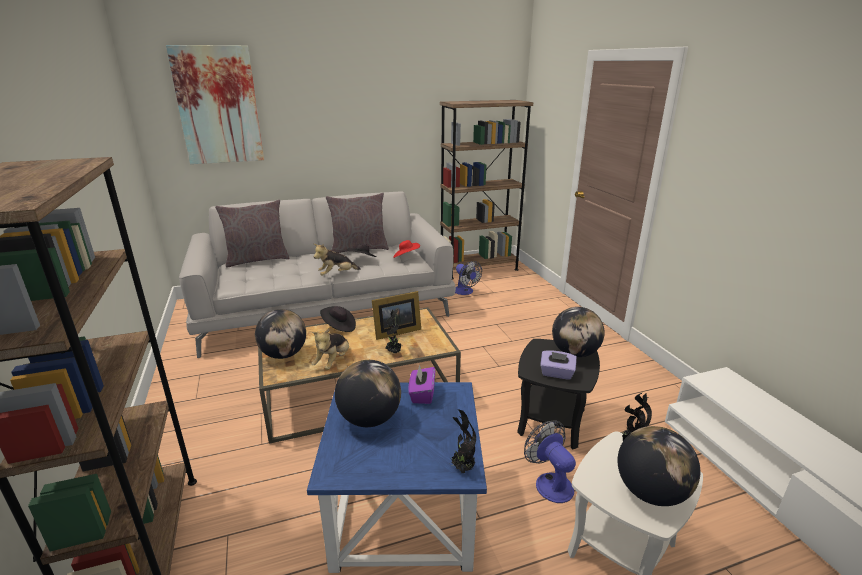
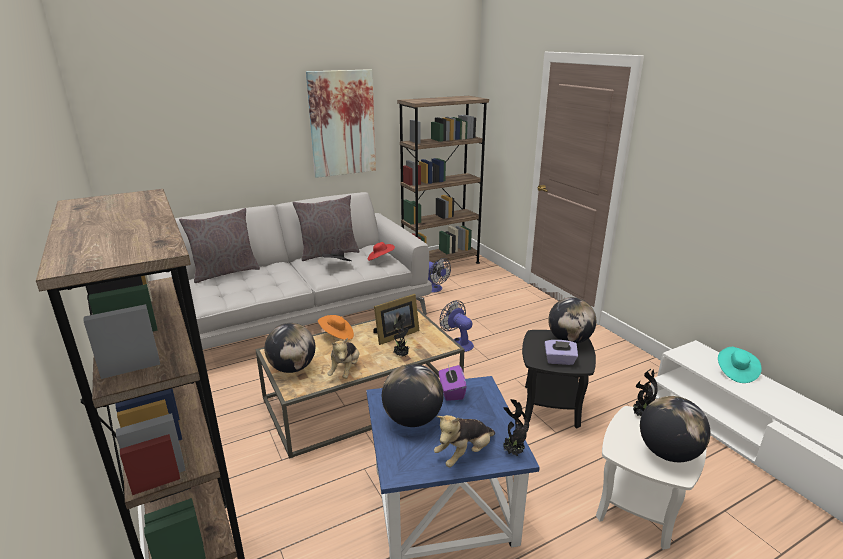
camera: 10 degrees left, 0 degrees up
picture [166,45,264,164] -> picture moved to [306,69,376,178]
plush toy [314,244,361,276] -> plush toy moved to [434,415,495,467]
black hat [320,306,356,332] -> orange hat [318,315,354,340]
fan [524,421,576,503] -> fan moved to [440,300,474,352]
none -> turquoise hat [718,347,762,383]

